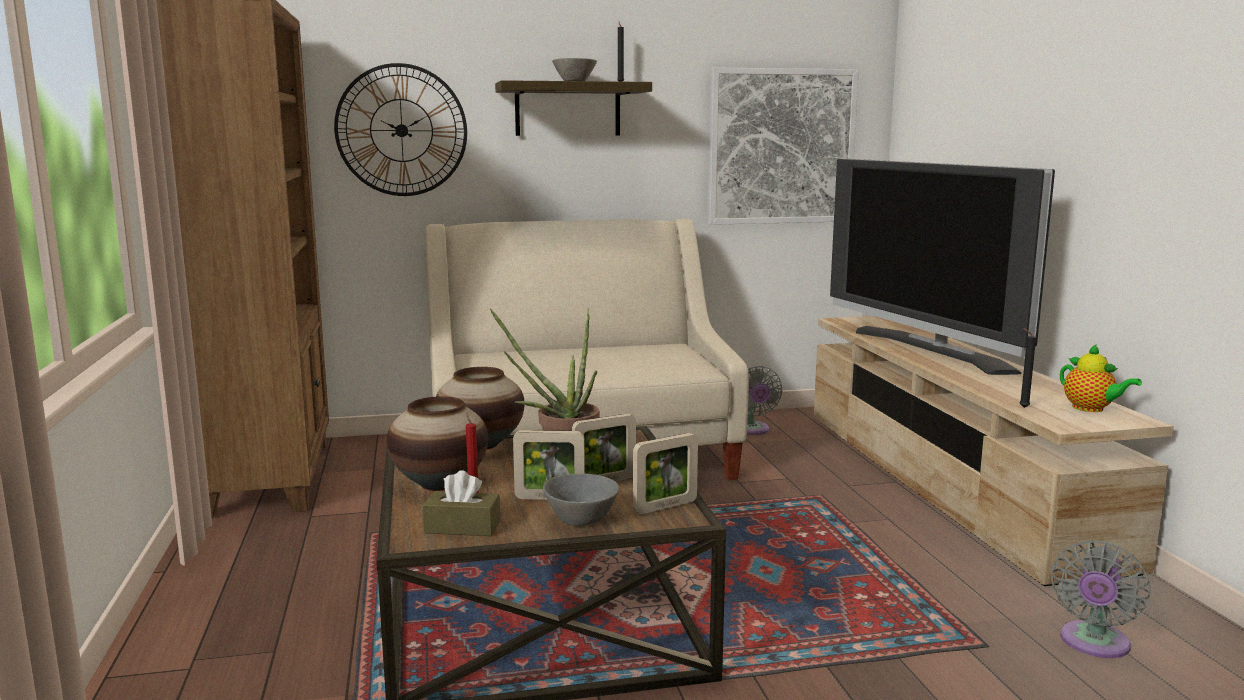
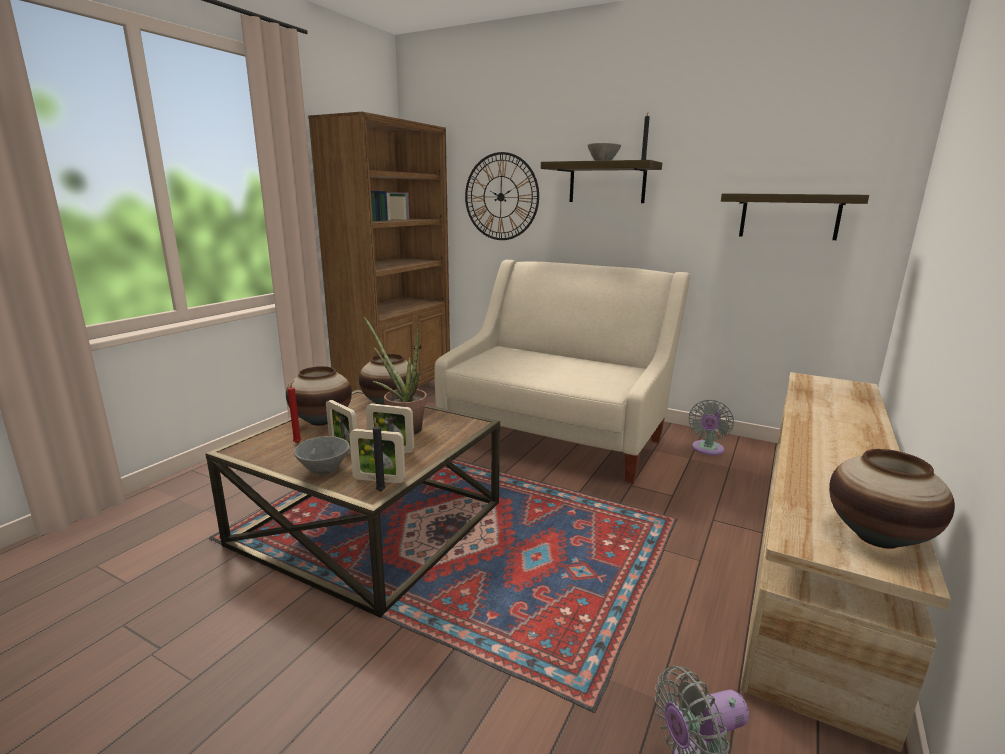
camera: 40 degrees right, 5 degrees up
brown tissue box [422,470,500,536] -> none
picture [708,67,859,225] -> shelf [721,193,869,240]
television [830,159,1055,375] -> none
black candle [1020,328,1036,408] -> black candle moved to [373,418,386,491]
teapot [1060,344,1142,412] -> vase [829,449,955,549]

